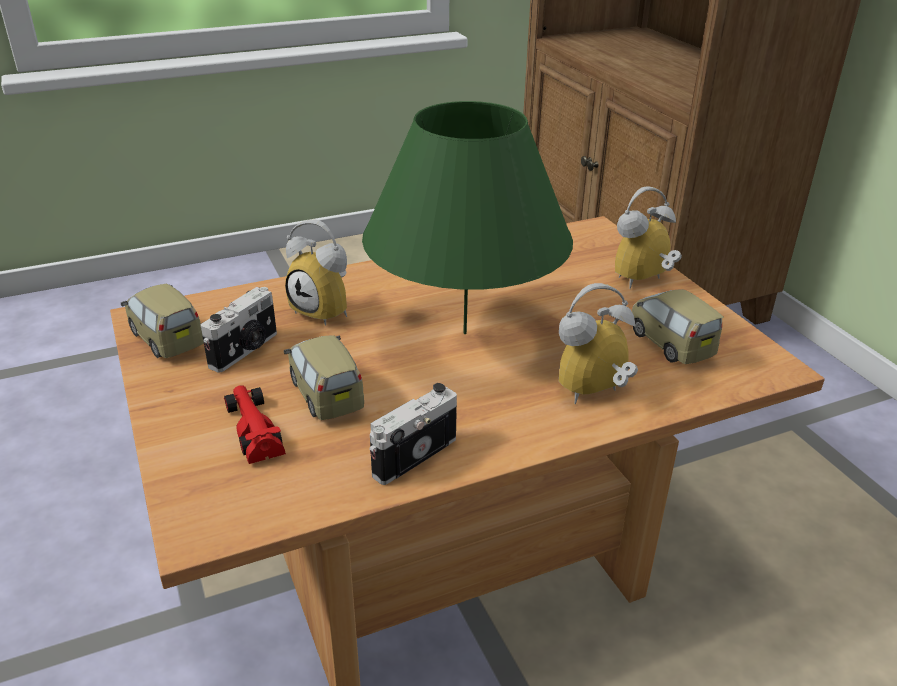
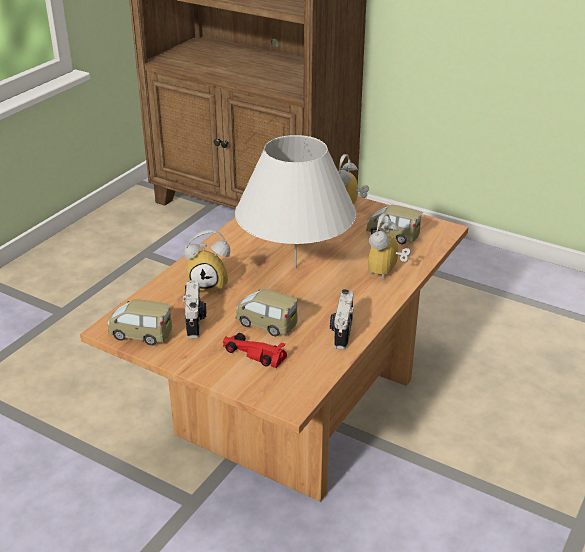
camera: 35 degrees left, 0 degrees up
green table lamp [362,101,573,334] -> white table lamp [235,135,356,268]

